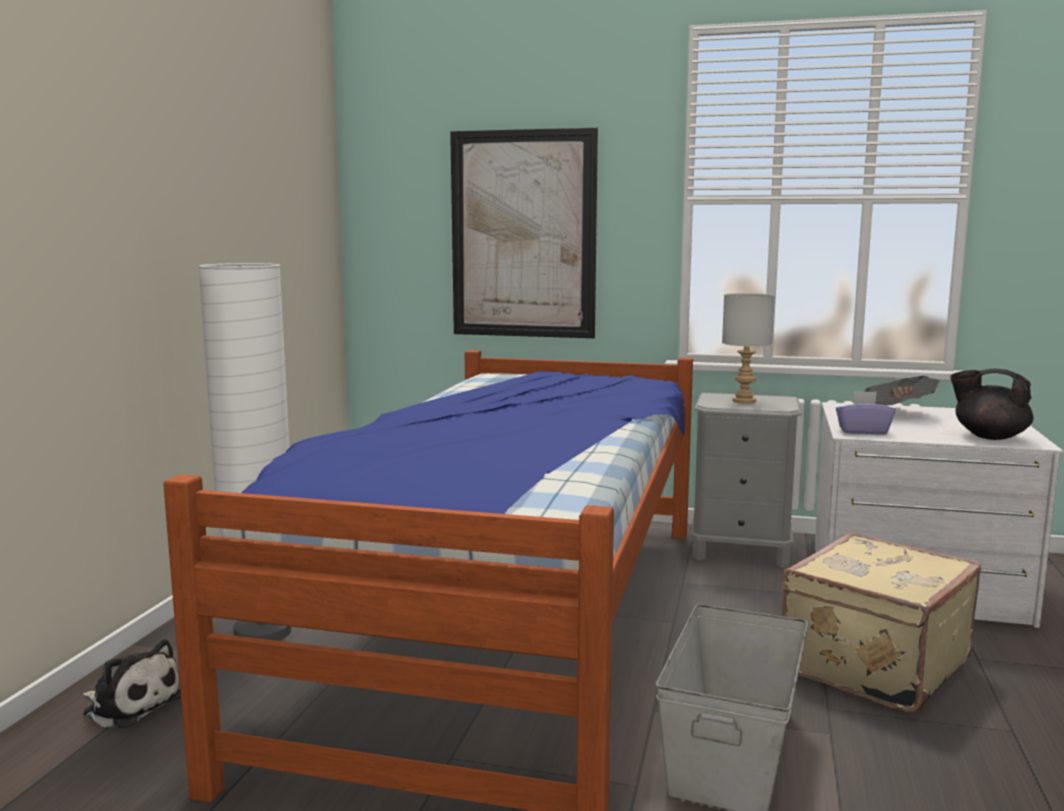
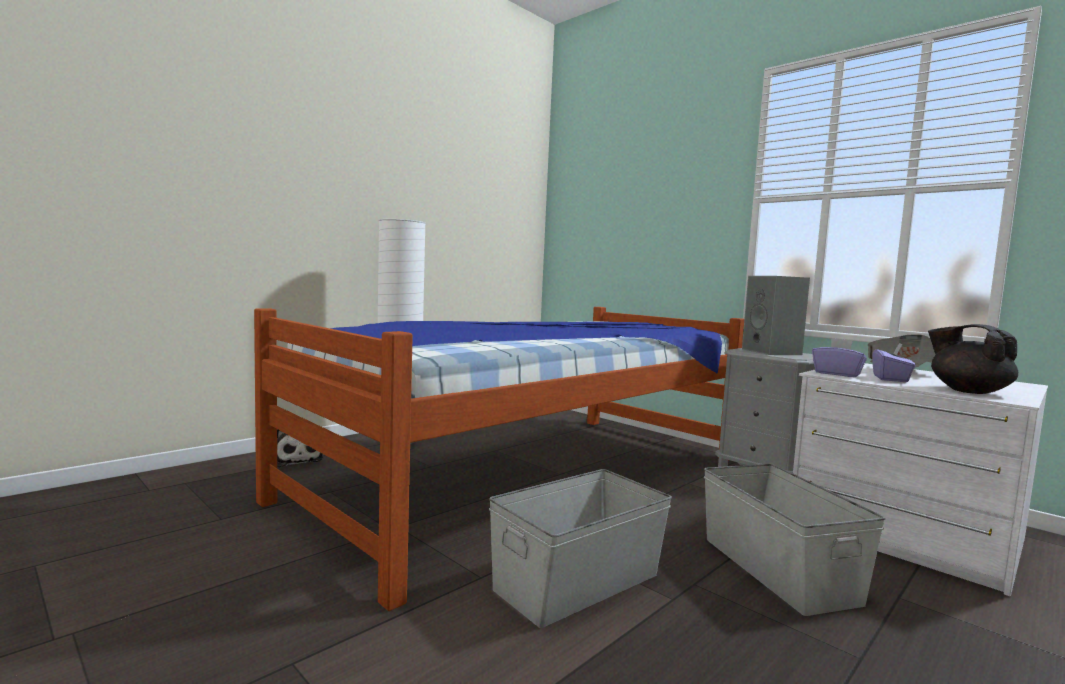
camera: 30 degrees right, 5 degrees down
picture [450,128,598,338] -> none
grey table lamp [722,293,775,404] -> grey speaker [742,276,810,355]
beige suitcase [782,532,981,713] -> grey storage box [704,464,885,616]
none -> purple tissue box [873,343,916,382]

